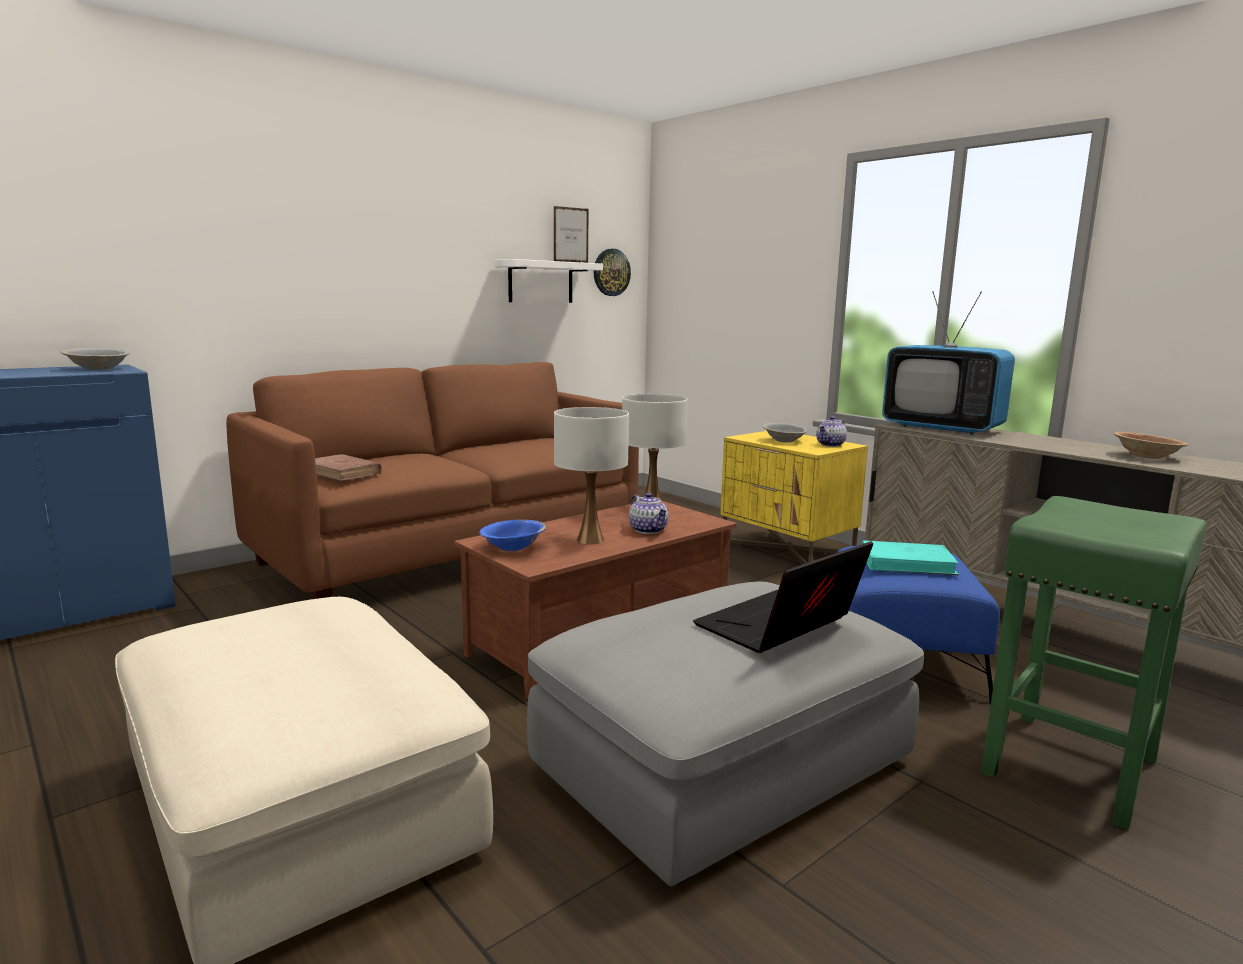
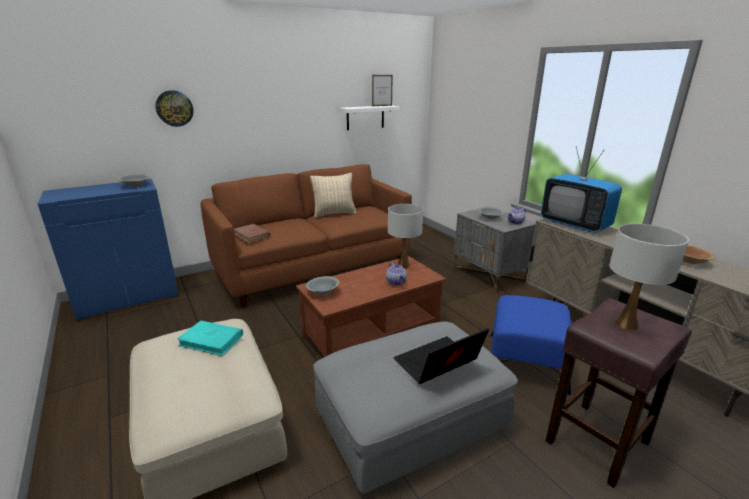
camera: 10 degrees right, 10 degrees up
blue bowl [479,519,546,551] -> grey bowl [306,276,340,295]
white table lamp [554,407,629,544] -> white table lamp moved to [609,224,689,330]
wall clock [594,249,631,296] -> wall clock moved to [155,90,194,127]
yellow nightstand [720,431,868,564] -> grey nightstand [454,209,536,293]
turquoise book [862,540,959,575] -> turquoise book moved to [177,321,243,356]
green stool [981,496,1207,830] -> brown stool [546,298,692,488]
none -> beige pillow [310,173,356,217]

